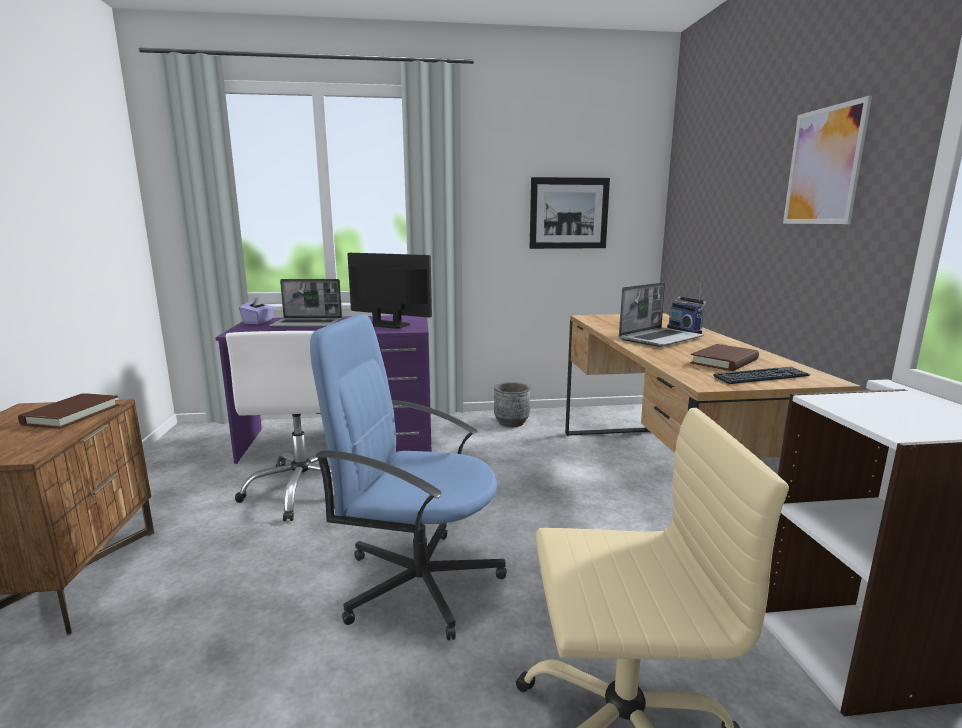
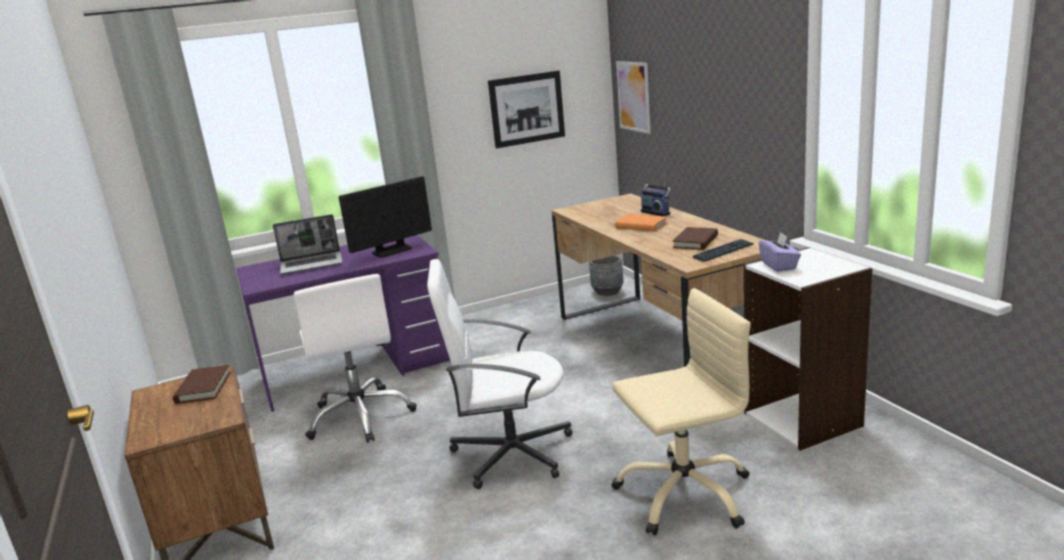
camera: 15 degrees left, 5 degrees up
purple tissue box [239,296,274,324] -> purple tissue box moved to [759,232,801,272]
blue office chair [310,314,507,640] -> white office chair [427,259,573,489]
monitor [348,253,432,329] -> monitor turned 135 degrees clockwise [339,176,432,257]
grey planter [494,382,530,427] -> grey planter moved to [589,255,623,296]
laptop [619,282,704,347] -> orange book [615,214,667,231]
picture [783,96,872,224] -> picture moved to [616,61,650,134]

